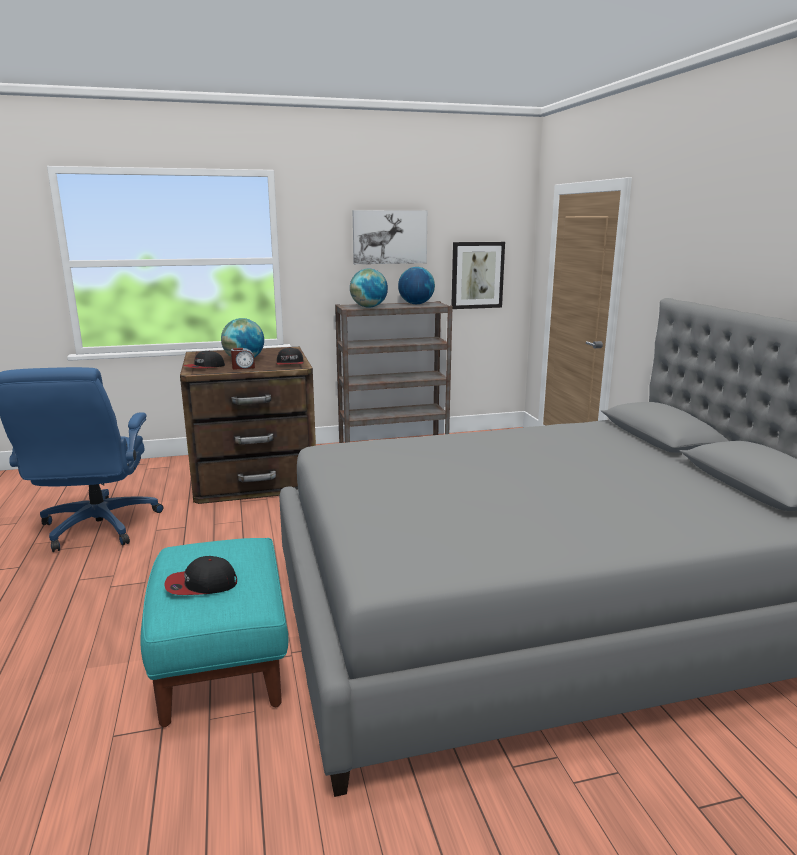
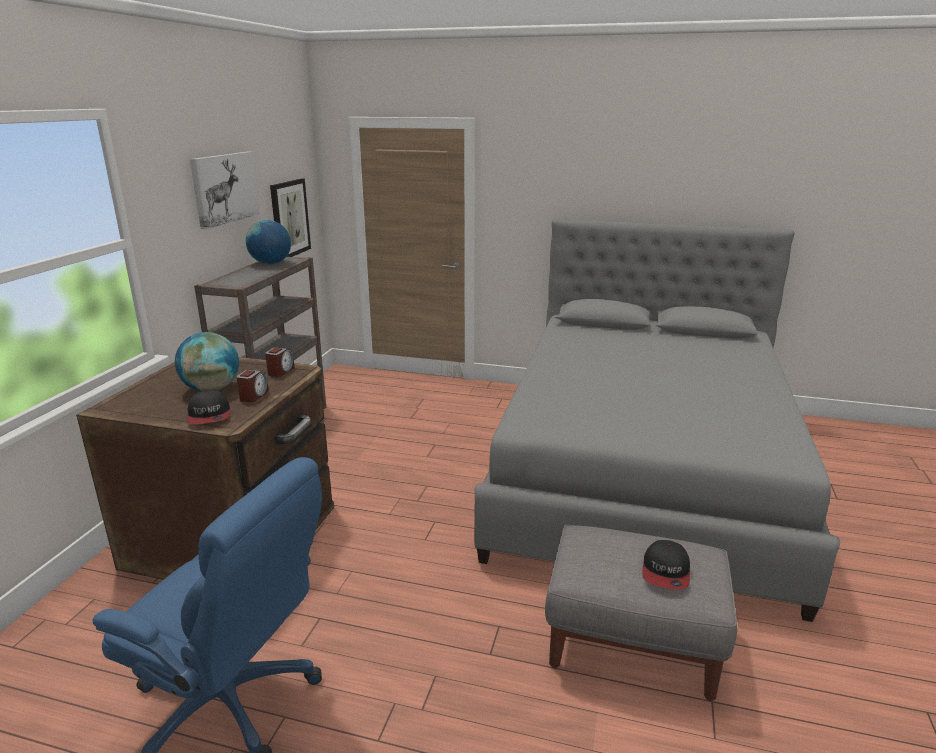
camera: 60 degrees left, 5 degrees up
turquoise ottoman [140,538,288,727] -> grey ottoman [545,525,737,701]
cap [276,347,304,365] -> alarm clock [265,347,294,377]
globe [350,269,388,308] -> none

